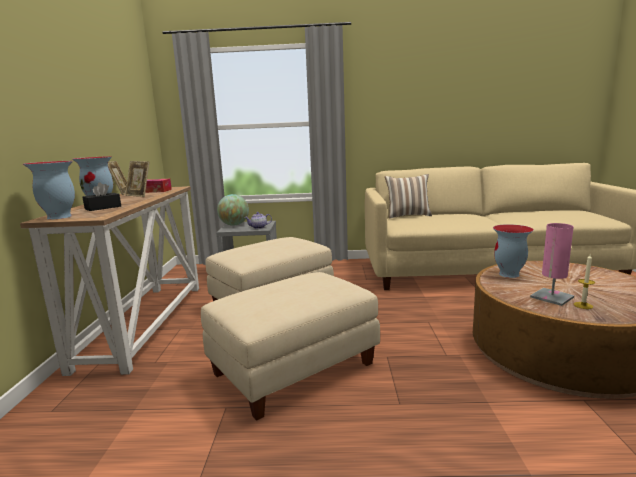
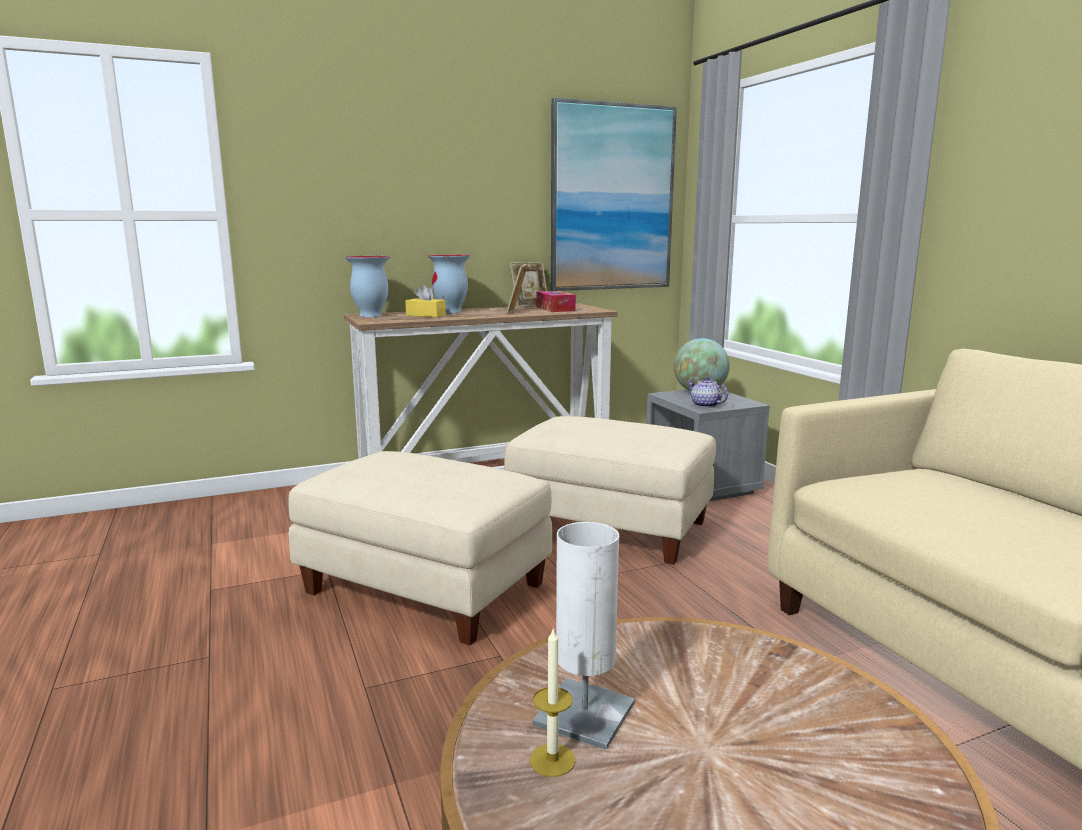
camera: 65 degrees right, 0 degrees up
black tissue box [83,182,121,211] -> yellow tissue box [405,285,446,317]
pillow [385,174,432,219] -> none
vase [493,224,534,278] -> none
pink table lamp [530,223,574,306] -> white table lamp [533,522,635,750]
none -> picture [551,98,677,291]

